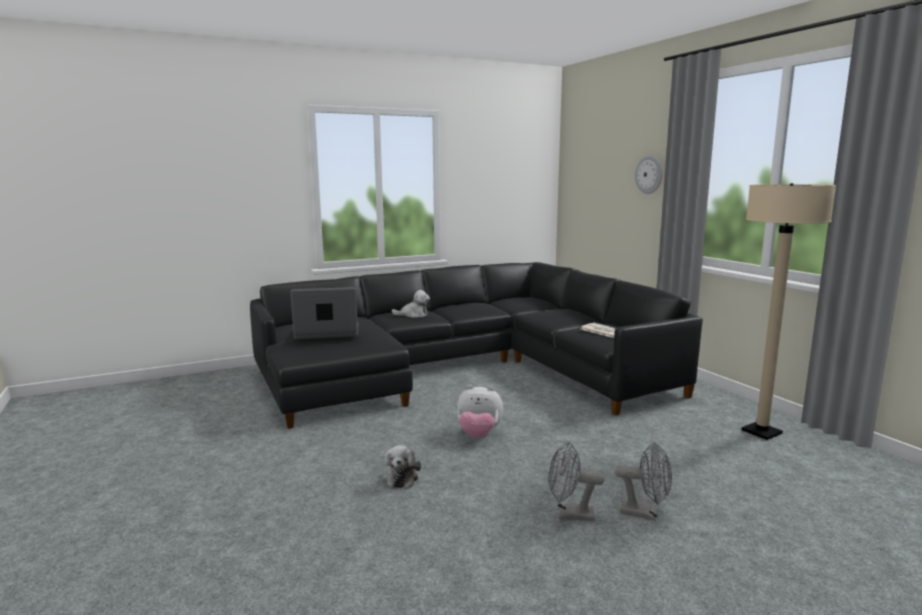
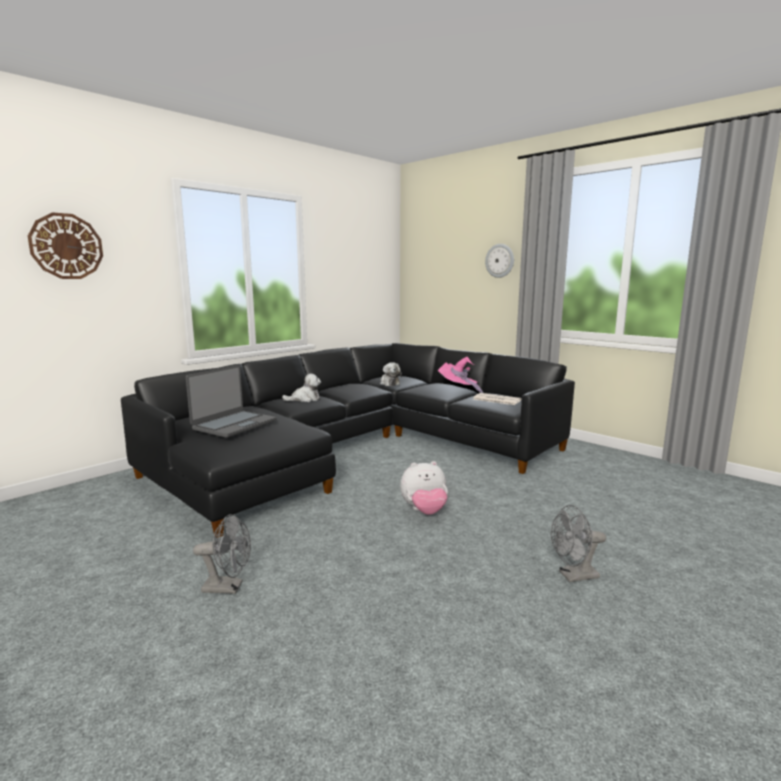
camera: 20 degrees left, 0 degrees up
laptop [290,287,358,339] -> laptop turned 150 degrees clockwise [186,365,277,438]
plush toy [383,445,421,488] -> plush toy moved to [380,362,402,386]
grey fan [615,442,672,521] -> grey fan moved to [193,514,251,594]
beige floor lamp [742,183,836,440] -> none
none -> wall clock [28,212,103,279]
none -> pink hat [438,357,483,393]

